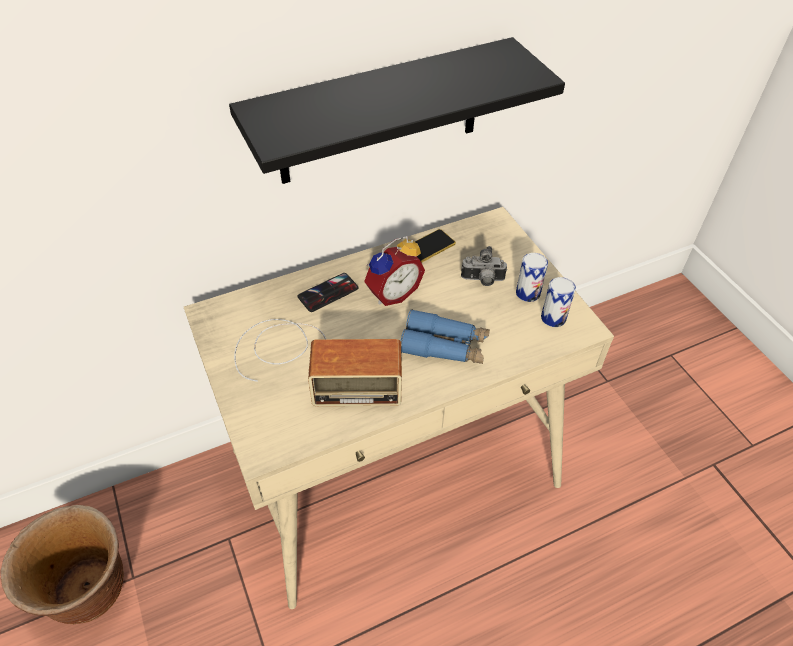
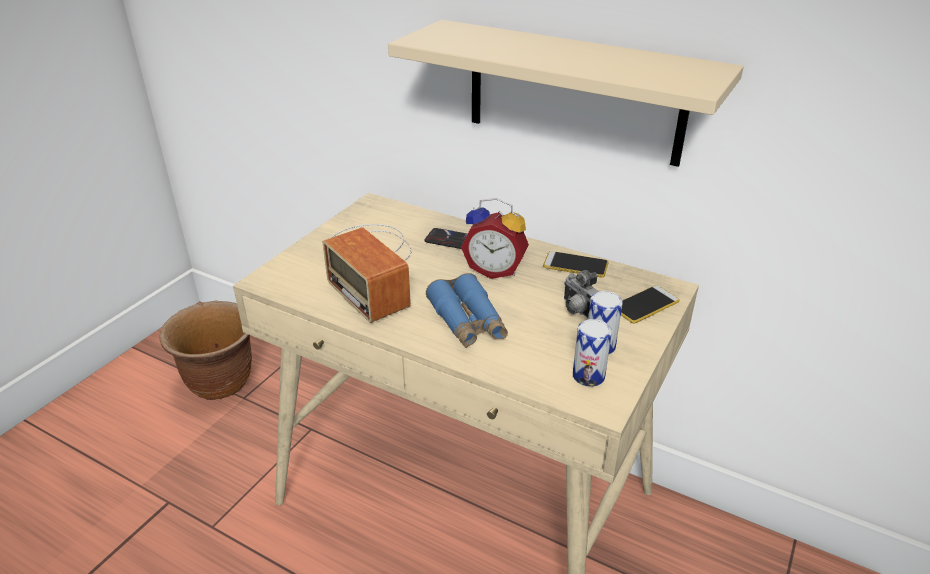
camera: 55 degrees right, 15 degrees down
black shelf [229,37,565,184] -> beige shelf [388,20,744,167]
none -> phone [621,285,679,323]

